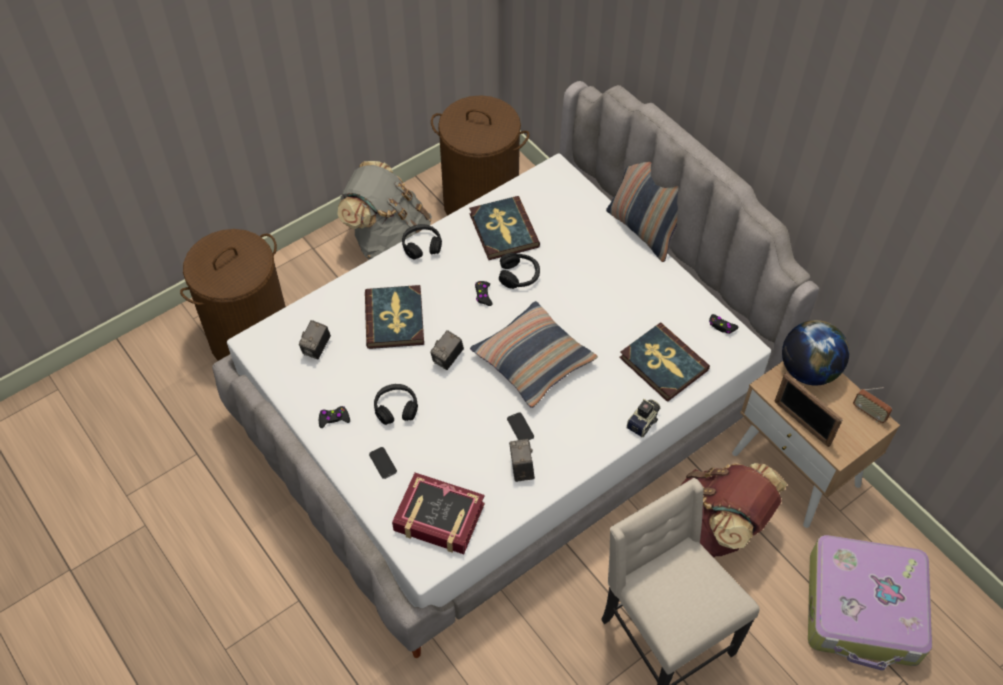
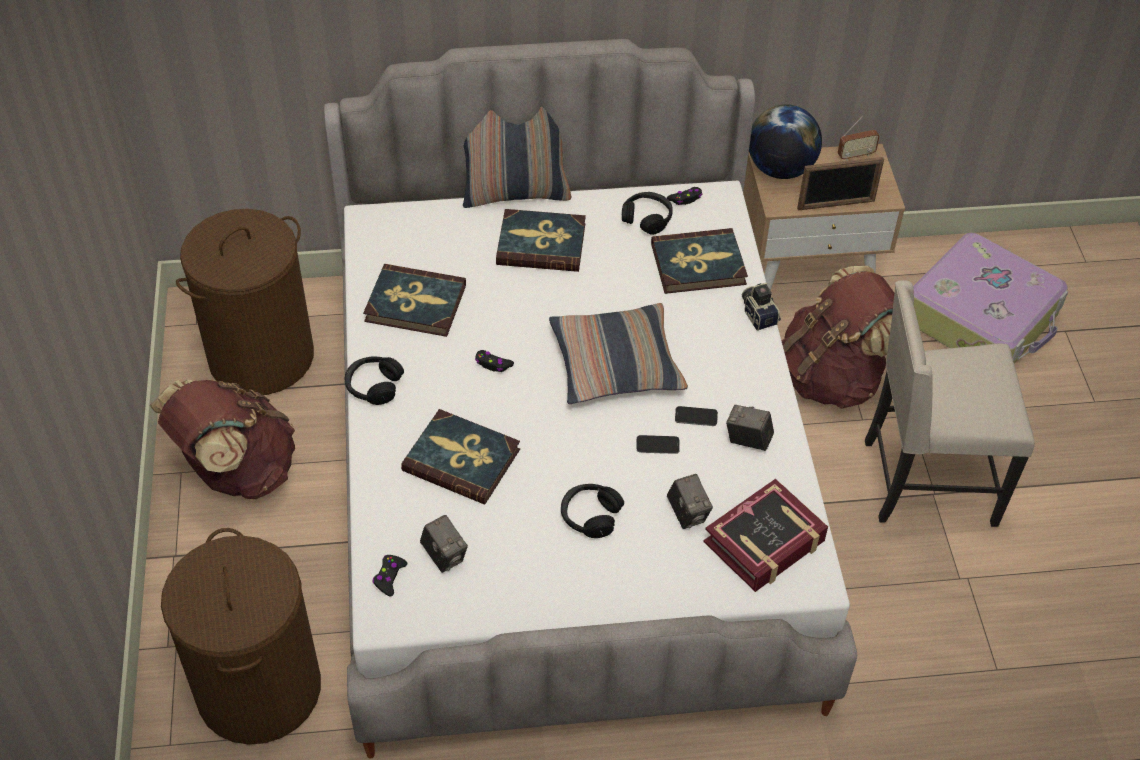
camera: 60 degrees left, 5 degrees down
black game controller [319,406,350,428] -> black game controller moved to [372,555,407,597]
grey backpack [337,161,432,260] -> brown backpack [150,379,295,499]
phone [369,447,397,479] -> phone moved to [637,435,680,454]
camera [430,330,464,370] -> camera moved to [667,474,713,529]
black headphones [499,253,540,289] -> black headphones moved to [622,192,673,235]
none -> book [496,209,586,272]

